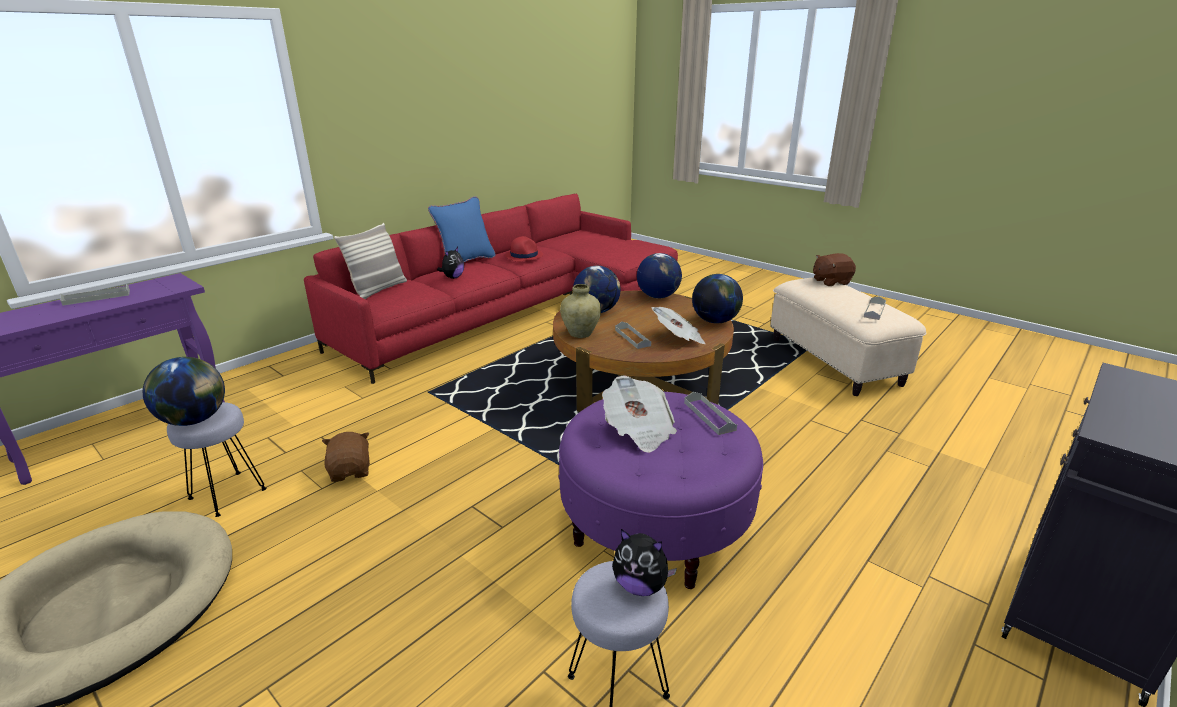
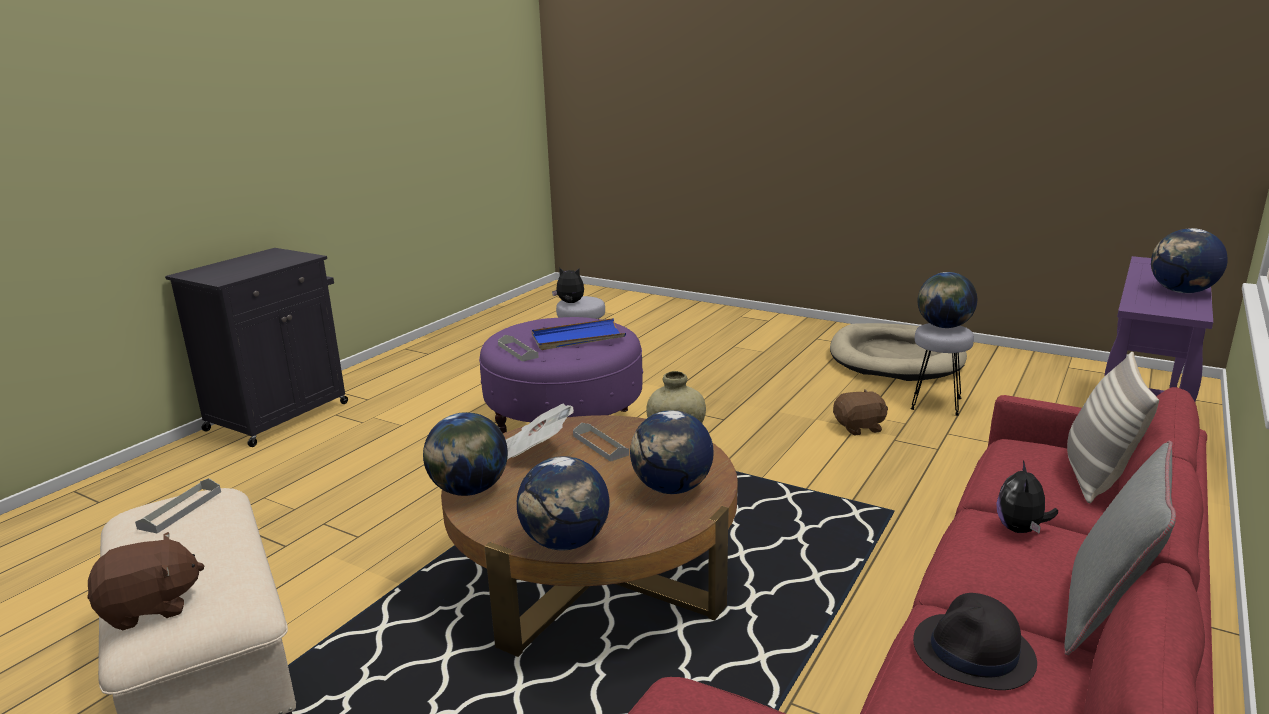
camera: 170 degrees right, 5 degrees down
grey tray [60,284,130,306] -> globe [1151,228,1228,293]
brown plush toy [322,432,370,482] -> brown plush toy turned 75 degrees counterclockwise [833,389,888,436]
blue pillow [428,196,495,262] -> grey pillow [1064,440,1176,656]
red hat [505,236,543,262] -> black hat [913,593,1037,690]
newspaper [602,376,677,453] -> blue tray [532,318,626,350]

